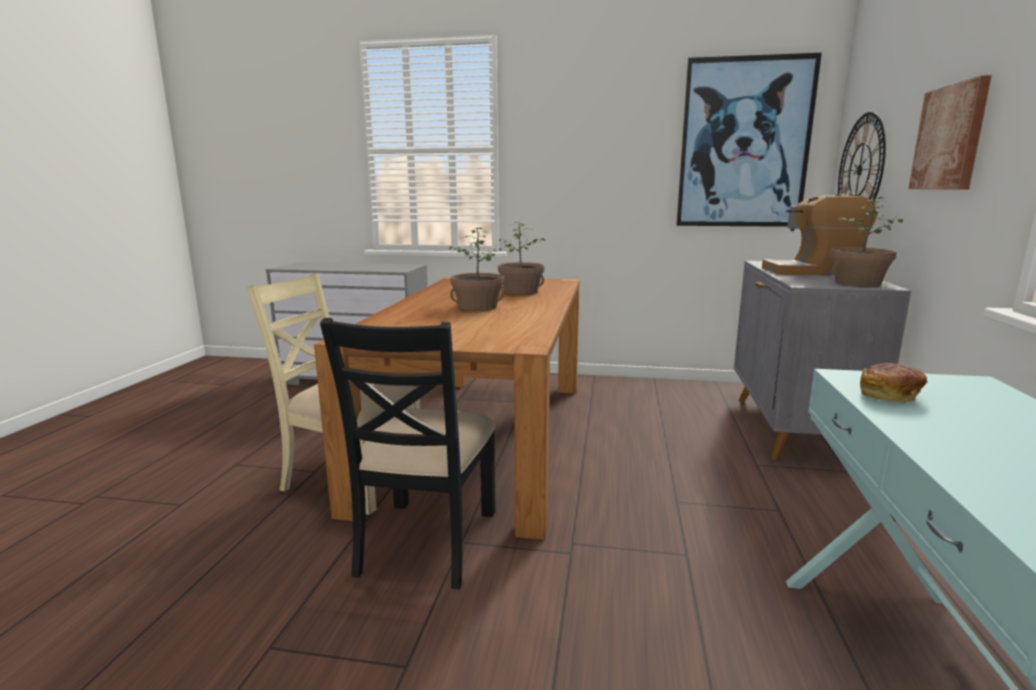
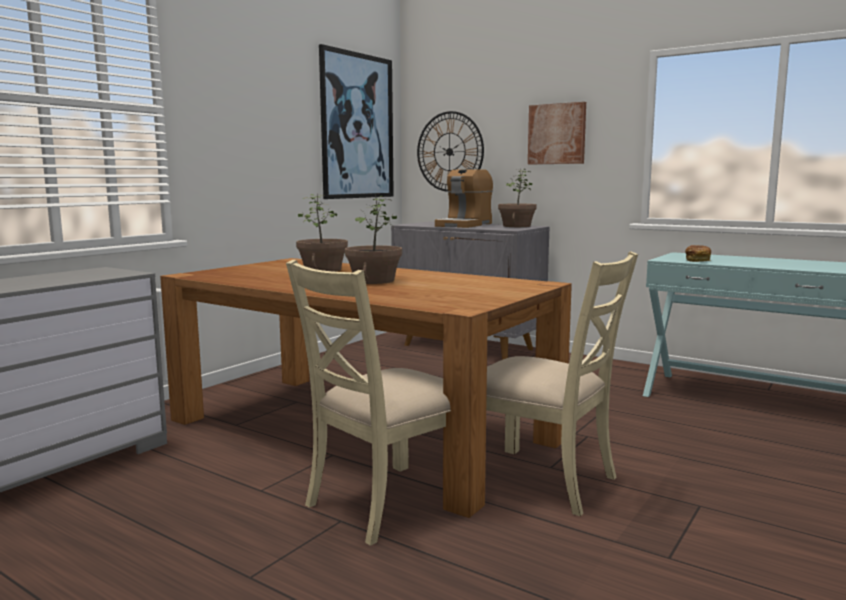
camera: 65 degrees left, 5 degrees down
black chair [320,318,496,590] -> beige chair [486,251,638,516]

